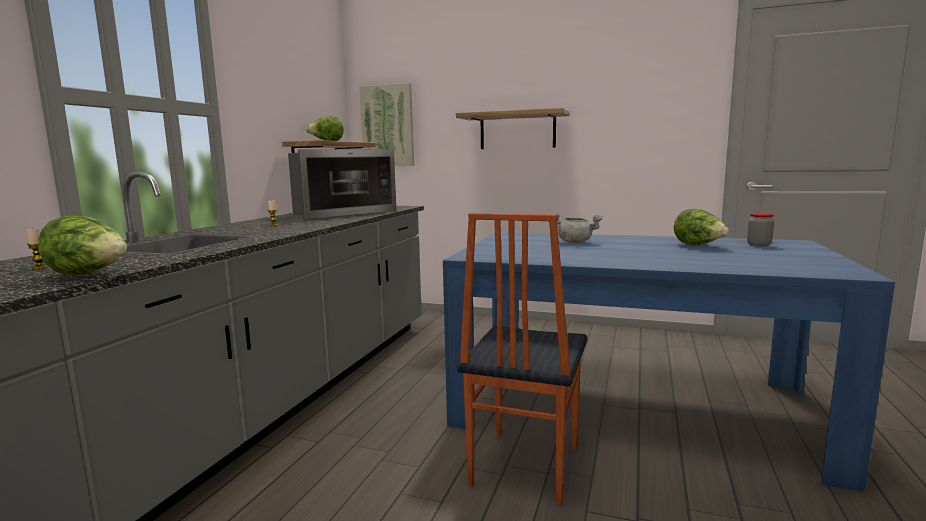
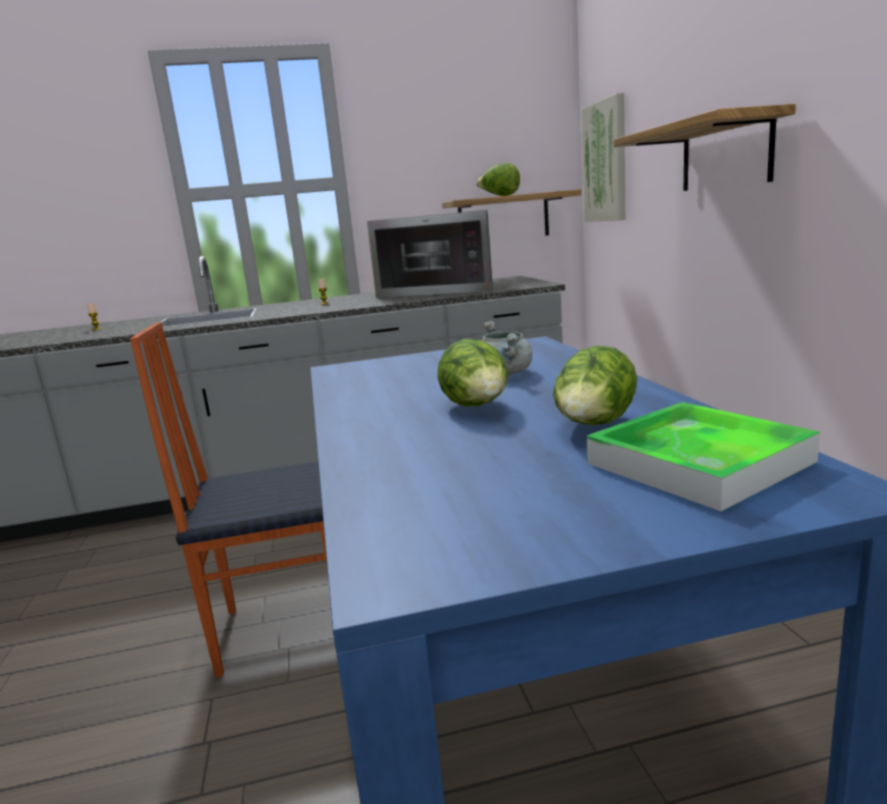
camera: 60 degrees right, 5 degrees up
lettuce [38,215,127,276] -> lettuce moved to [437,339,508,407]
jar [747,213,774,247] -> tray [587,402,820,511]

